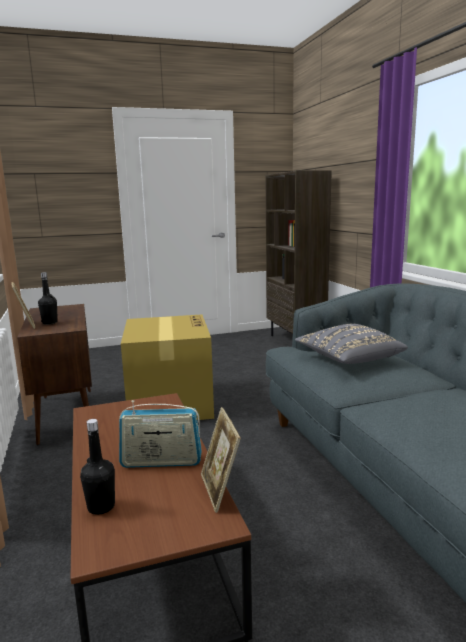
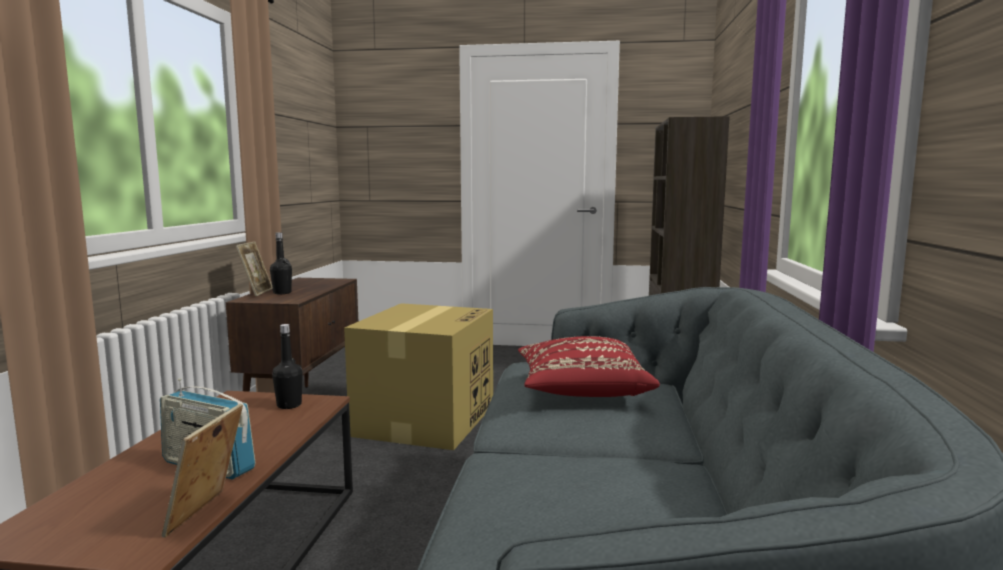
camera: 25 degrees right, 5 degrees down
black bottle [80,419,115,515] -> black bottle moved to [272,324,303,409]
grey pillow [295,324,408,364] -> red pillow [518,336,660,397]

